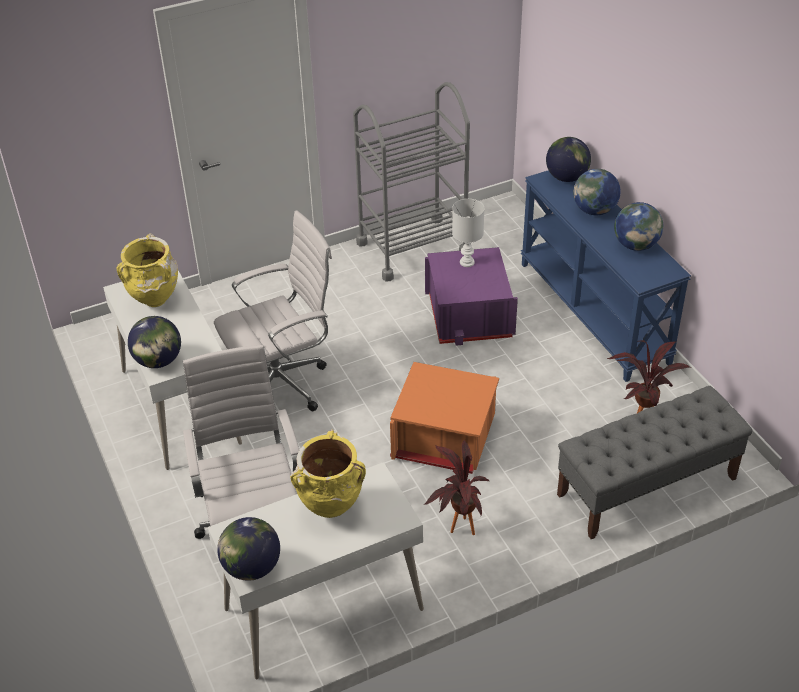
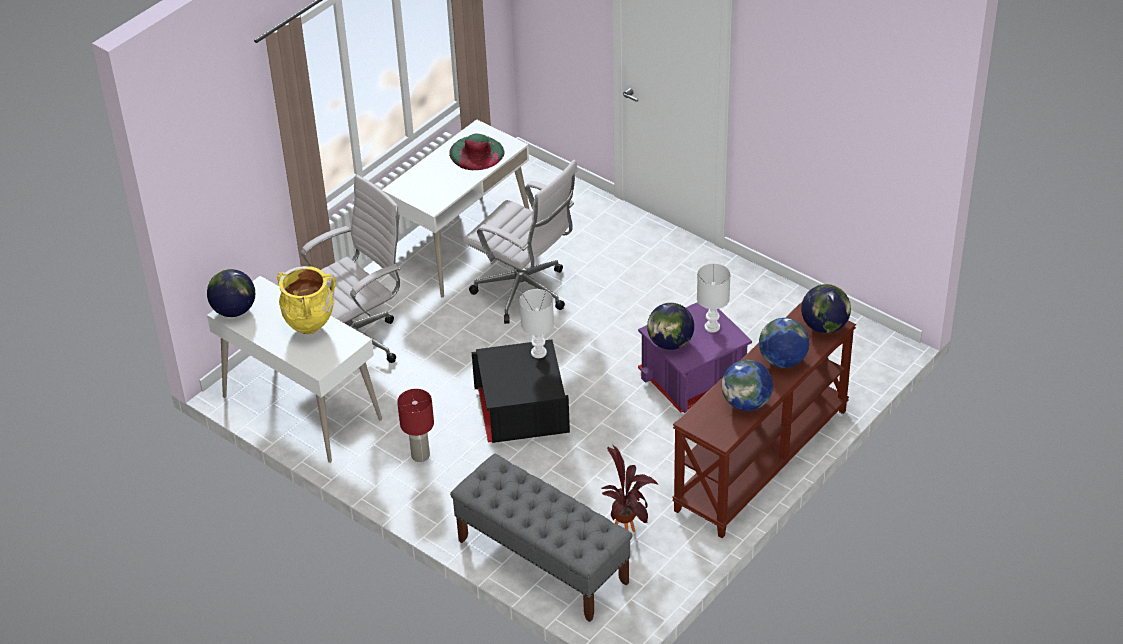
camera: 65 degrees right, 0 degrees up
yellow vase [116,233,178,307] -> green hat [449,133,505,170]
globe [128,316,181,368] -> globe moved to [647,303,694,350]
grey cart [353,82,470,282] -> none
orange storage box [390,362,499,474] -> black storage box [472,339,570,443]
potted plant [424,440,489,535] -> red table lamp [397,389,434,462]
blue console table [521,170,691,382] -> brown console table [672,302,856,538]
none -> white table lamp [520,289,554,358]

